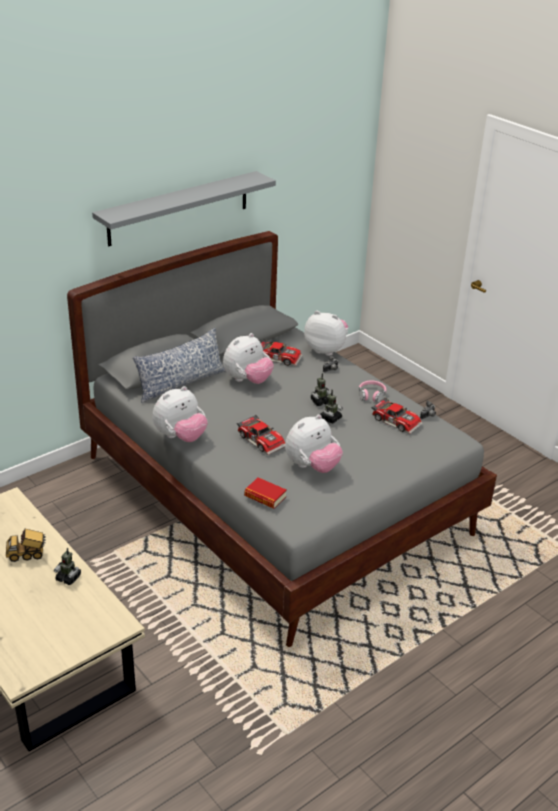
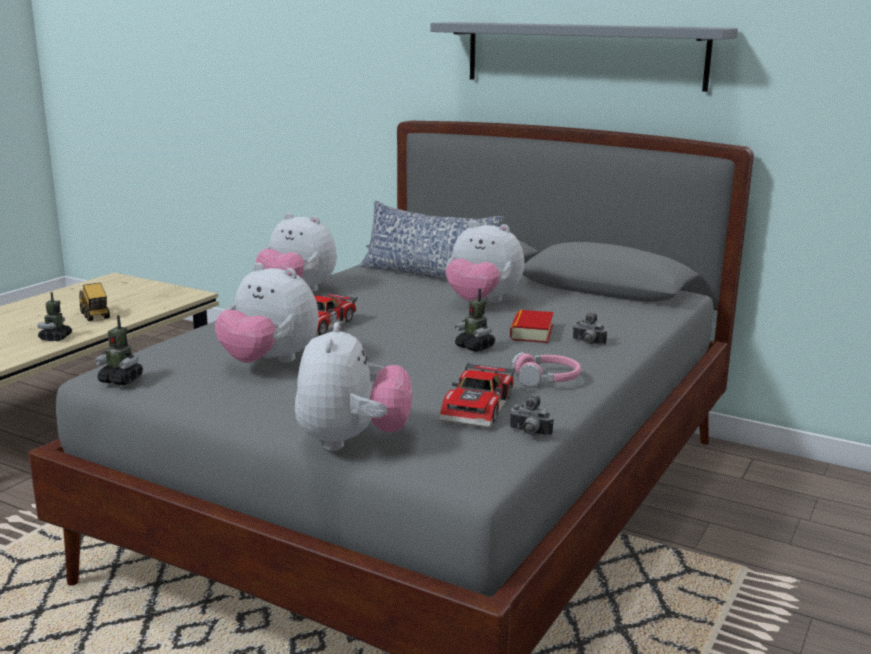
camera: 70 degrees right, 15 degrees down
book [244,477,287,509] -> book moved to [510,310,553,343]
toy car [261,339,303,366] -> none
plush toy [304,311,348,356] -> plush toy moved to [295,322,412,451]
toy robot [320,390,343,423] -> toy robot moved to [94,315,143,385]

